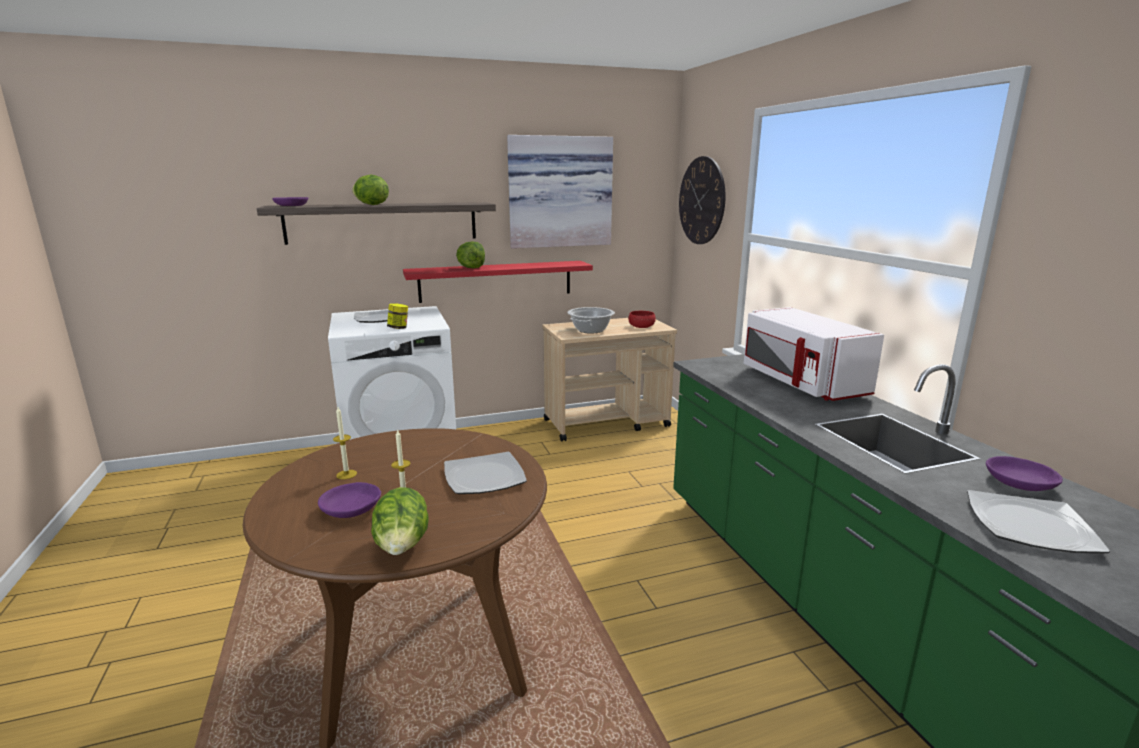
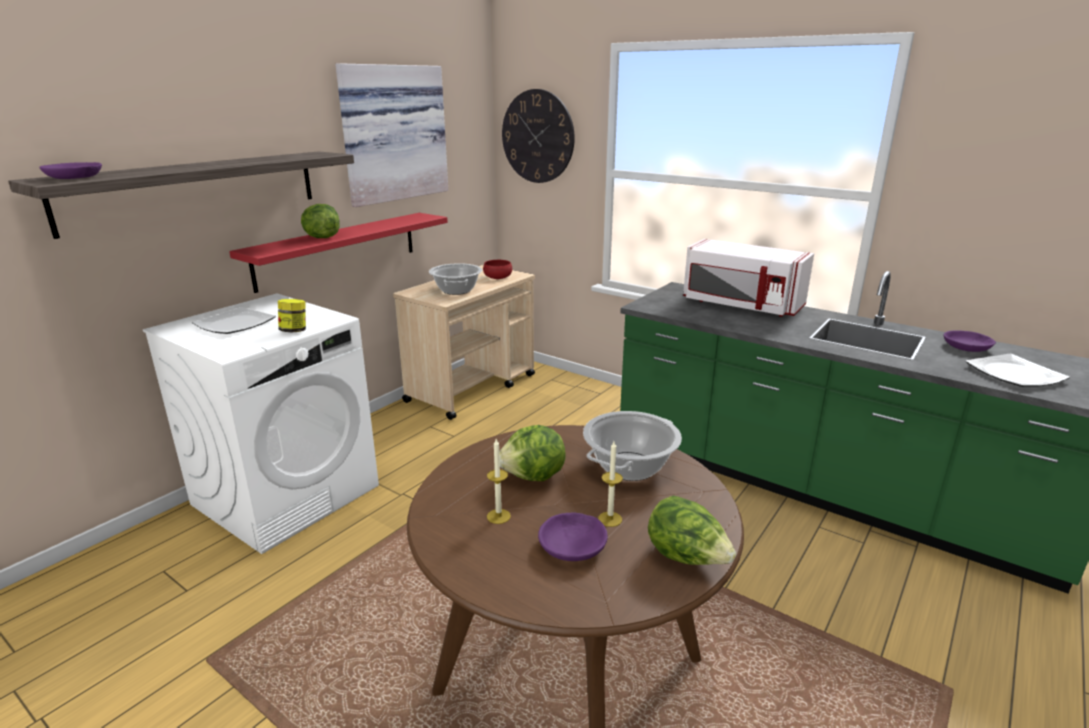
camera: 35 degrees left, 5 degrees up
lettuce [352,175,389,205] -> lettuce moved to [499,425,566,481]
plate [444,452,527,494] -> cooking pot [583,411,682,481]

